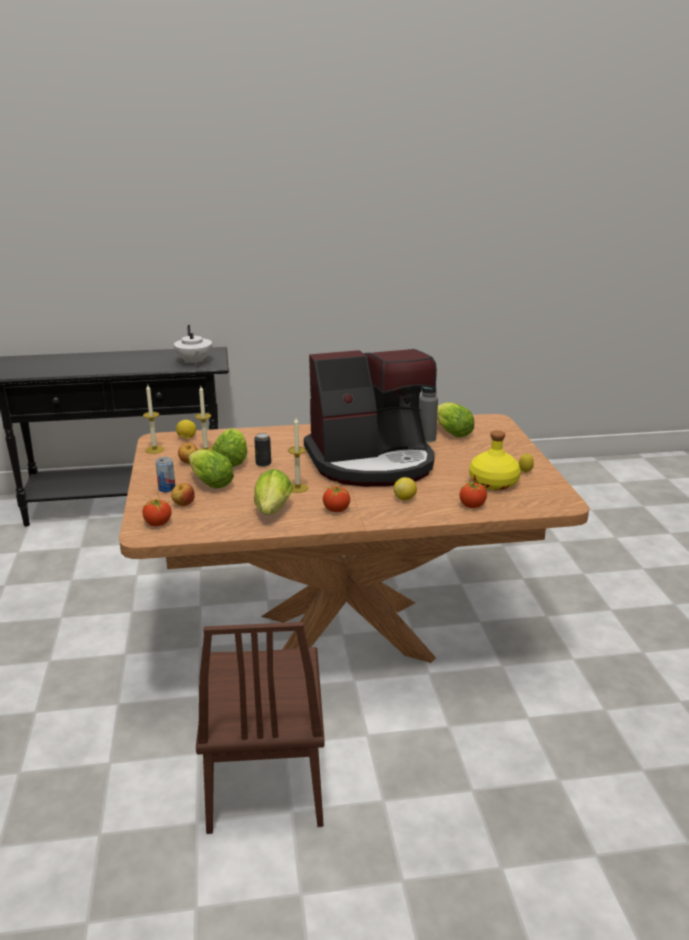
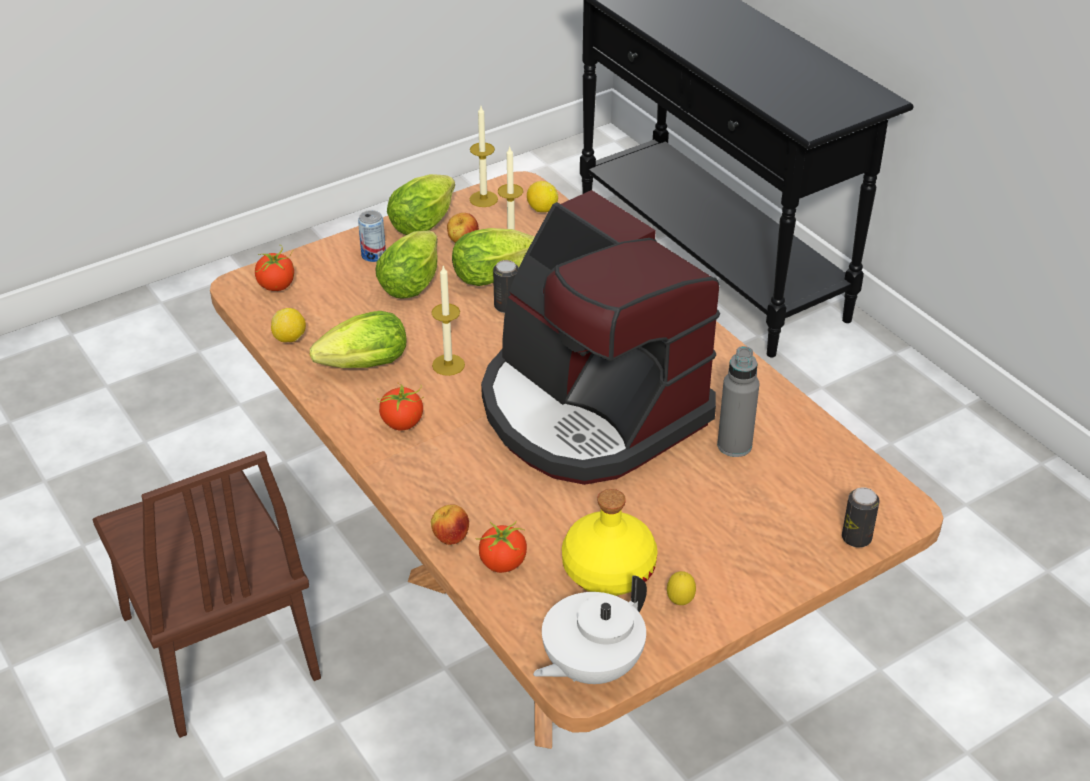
camera: 65 degrees right, 15 degrees up
apple [171,483,195,506] -> apple moved to [431,505,469,545]
white teapot [174,325,212,365] -> white teapot moved to [533,575,647,684]
brown chair [196,622,325,834] -> brown chair turned 90 degrees counterclockwise [92,451,321,738]
lemon [394,477,417,501] -> lemon moved to [271,308,306,342]
lettuce [437,403,474,437] -> lettuce moved to [387,174,455,235]
none -> can [842,487,880,547]

